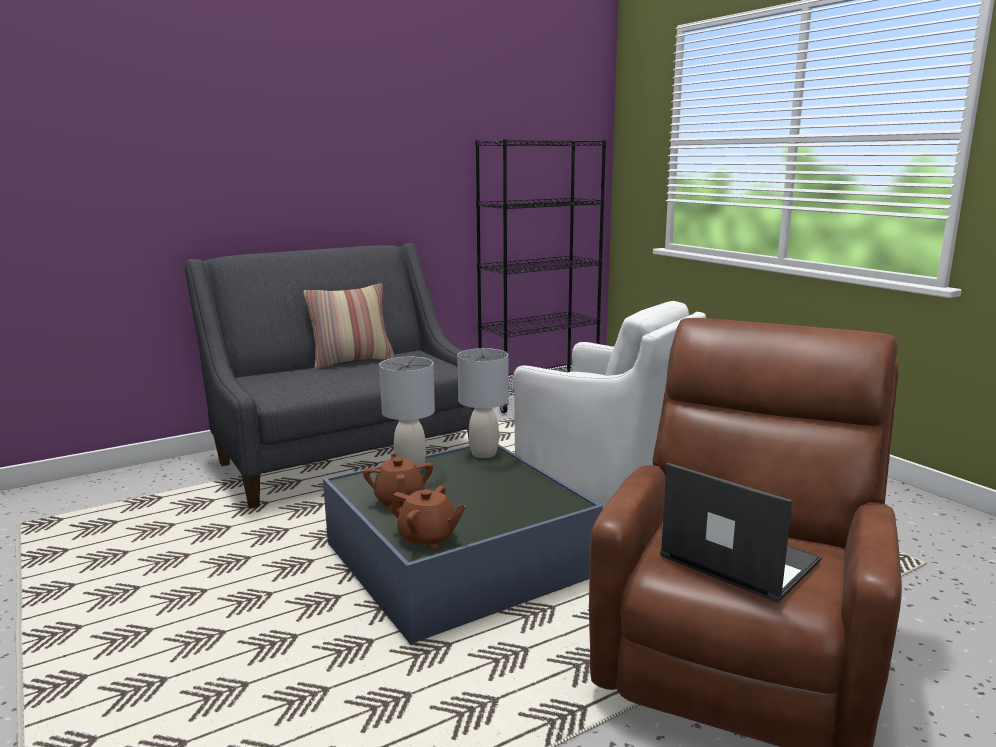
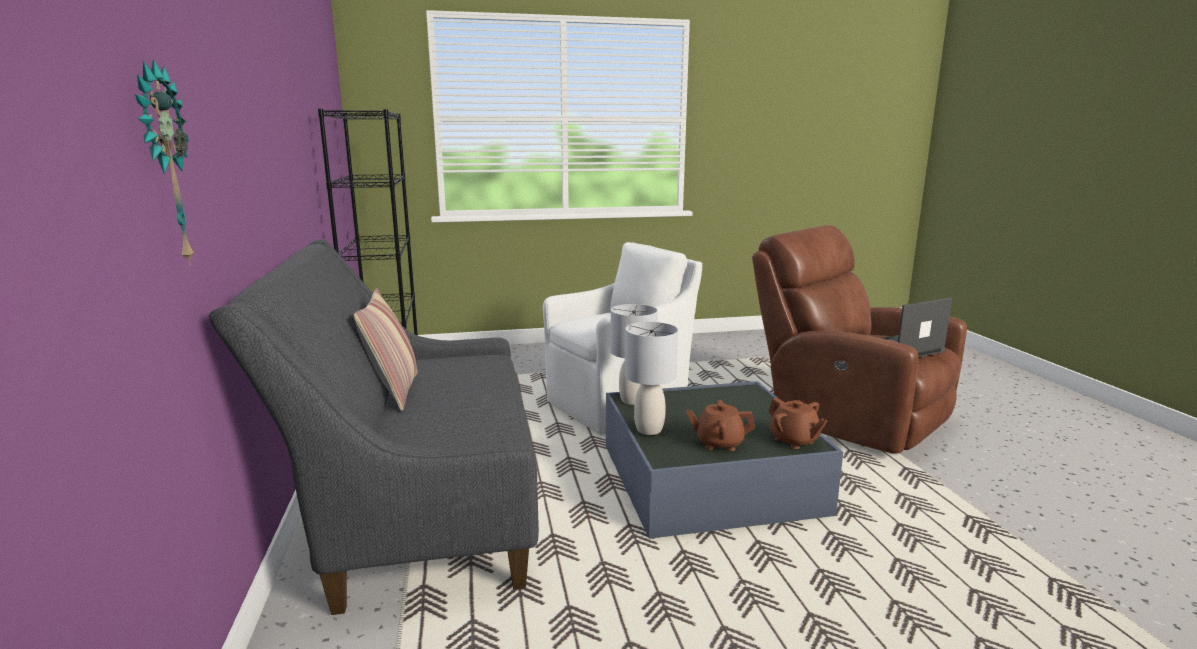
camera: 70 degrees left, 0 degrees up
brown teapot [390,485,466,549] -> brown teapot turned 105 degrees clockwise [769,398,827,449]
none -> wall clock [135,59,194,266]

